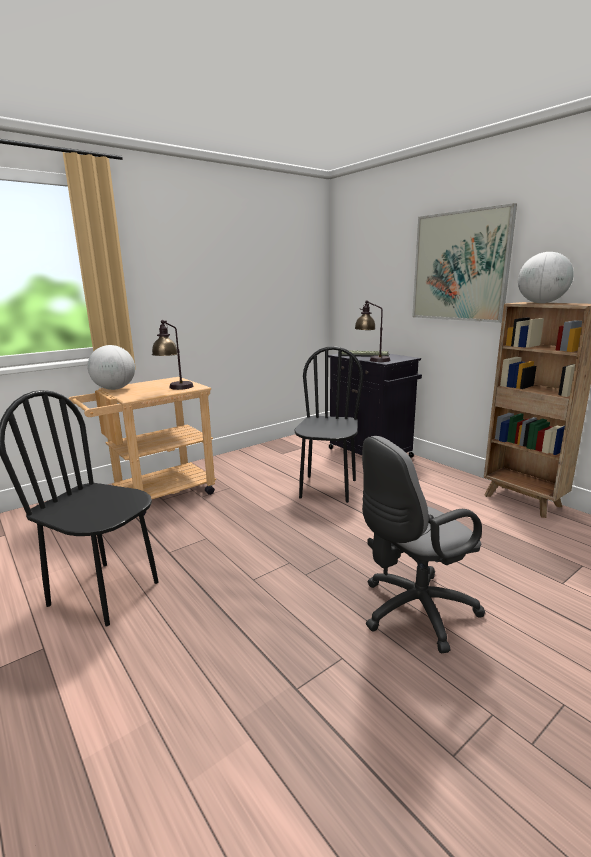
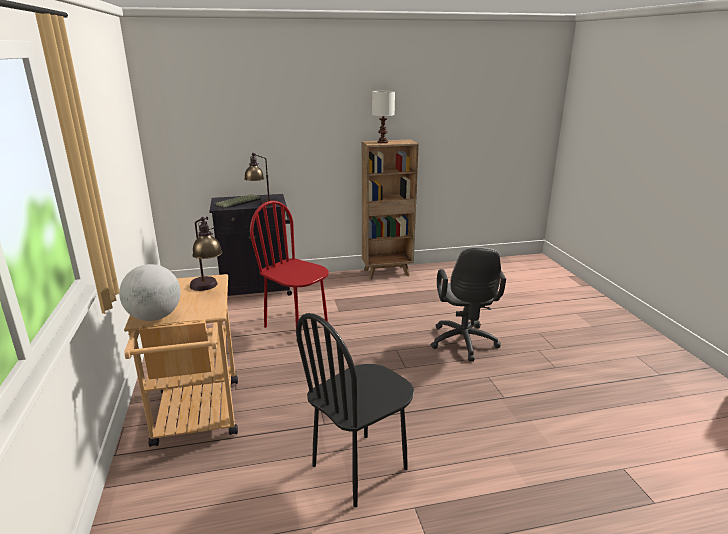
camera: 65 degrees left, 5 degrees up
black chair [294,346,363,503] -> red chair [250,201,329,328]
picture [412,203,517,323] -> none
globe [518,252,574,303] -> white table lamp [372,91,395,143]

